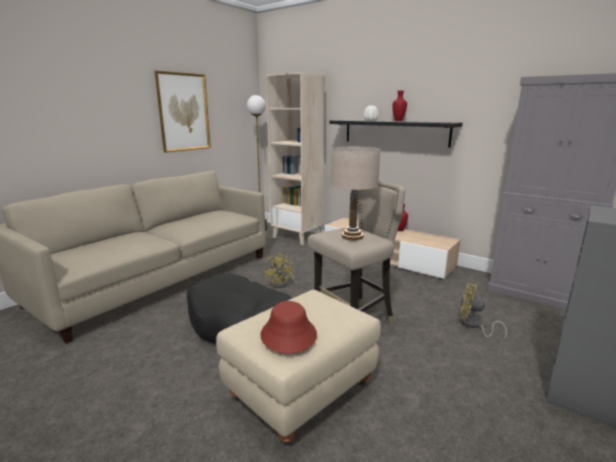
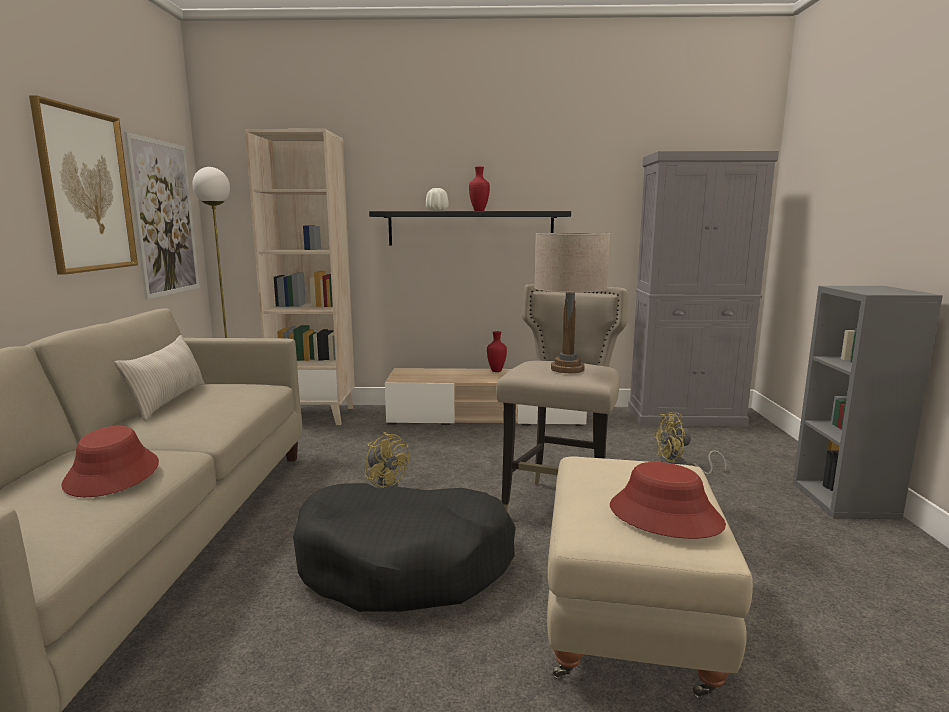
camera: 35 degrees left, 5 degrees down
none -> red hat [61,426,159,497]
none -> beige pillow [115,335,204,421]
none -> picture [124,132,200,300]

